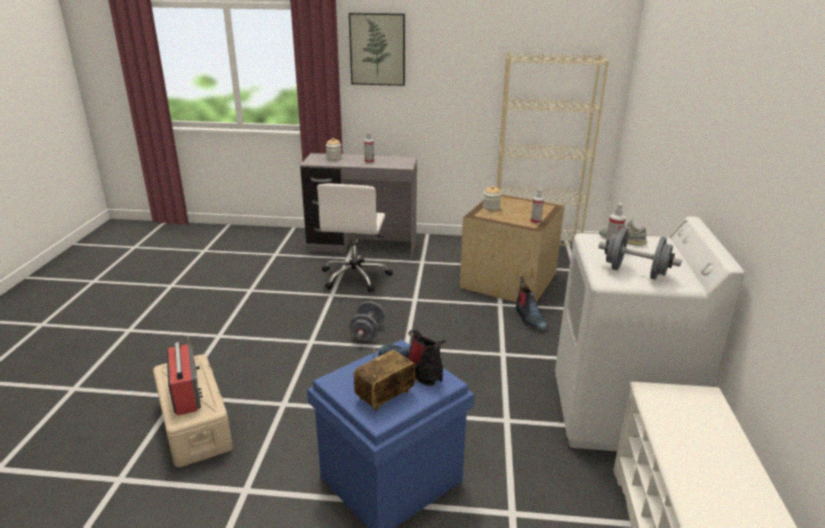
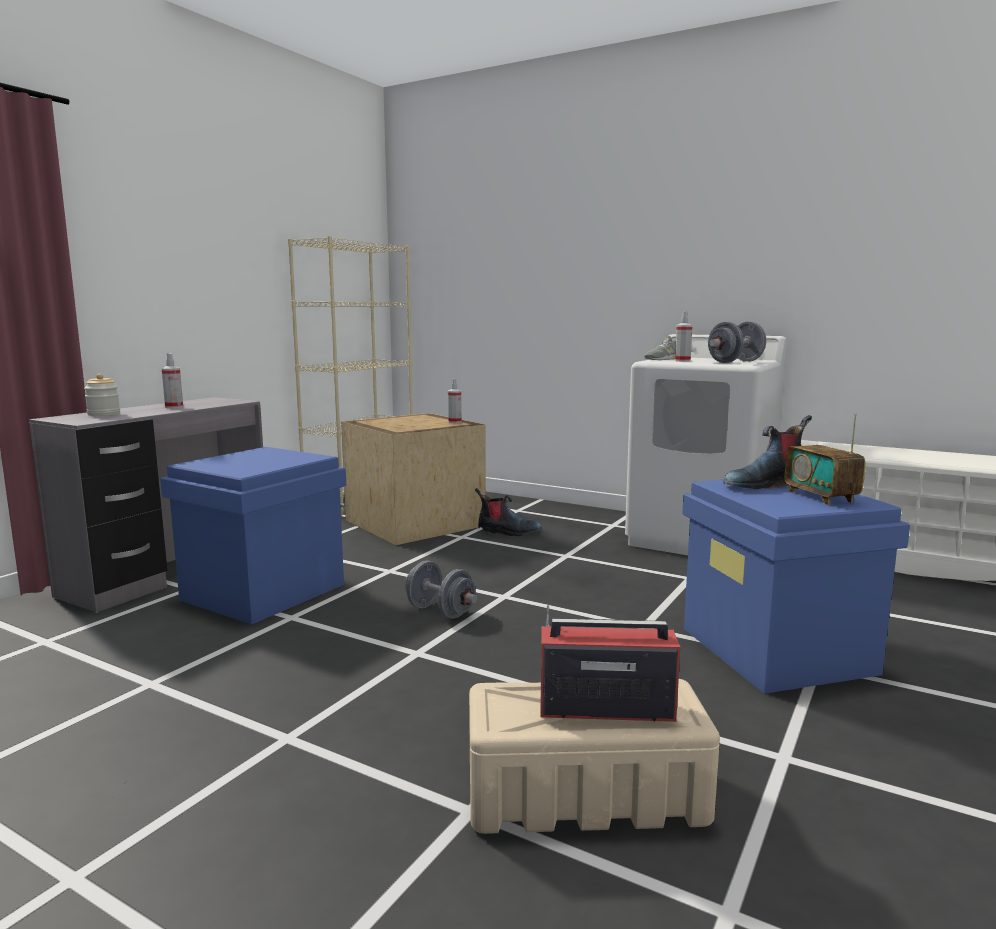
camera: 65 degrees left, 15 degrees down
white office chair [317,183,393,292] -> blue storage box [160,447,346,625]
picture [349,13,405,86] -> none
jar [483,186,501,211] -> none

